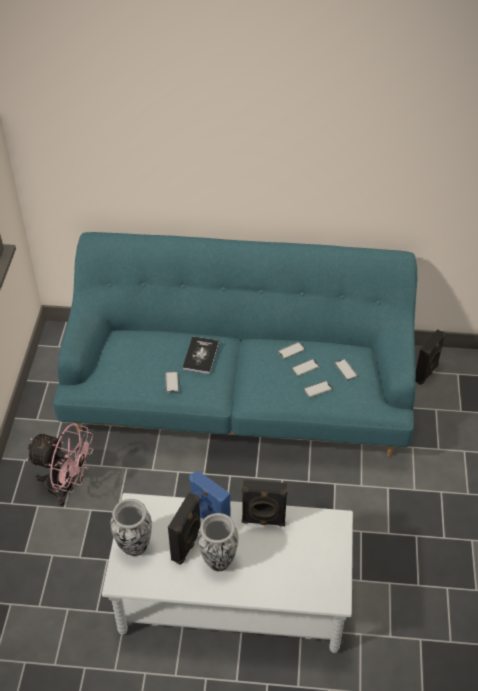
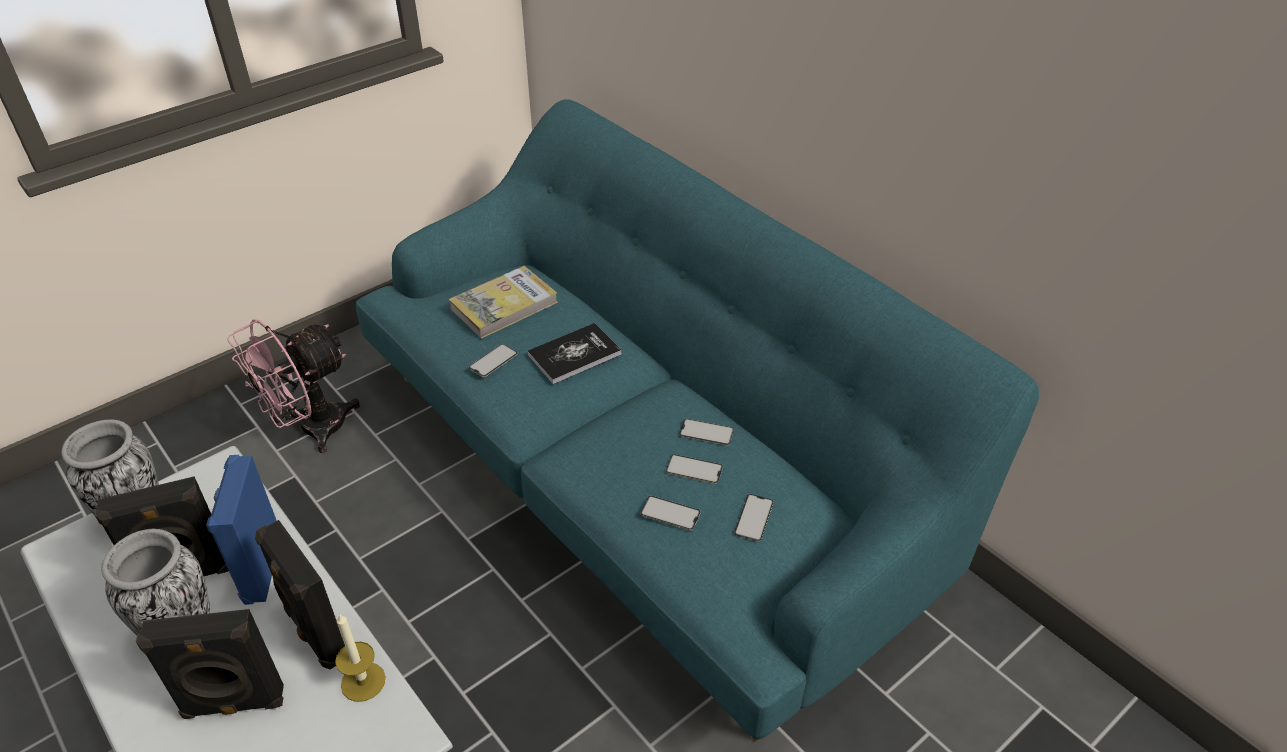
camera: 45 degrees right, 5 degrees down
pink fan [26,423,94,506] -> pink fan turned 75 degrees clockwise [227,319,360,453]
black speaker [416,329,445,385] -> black speaker moved to [136,609,284,719]
none -> candle [335,614,386,702]
none -> book [449,266,558,339]

